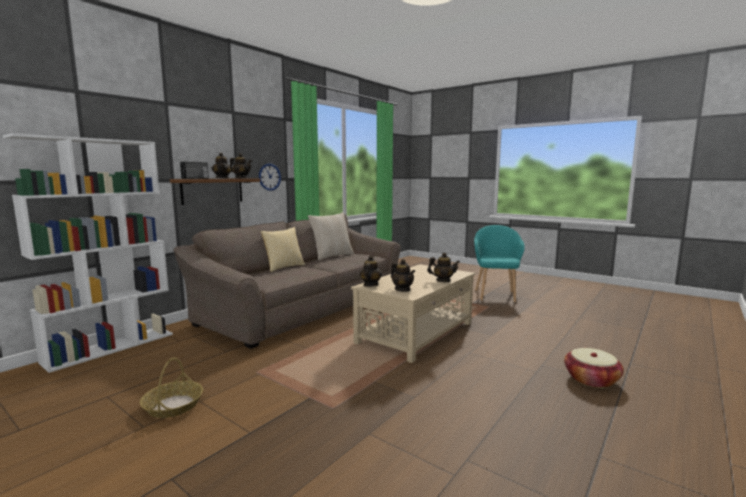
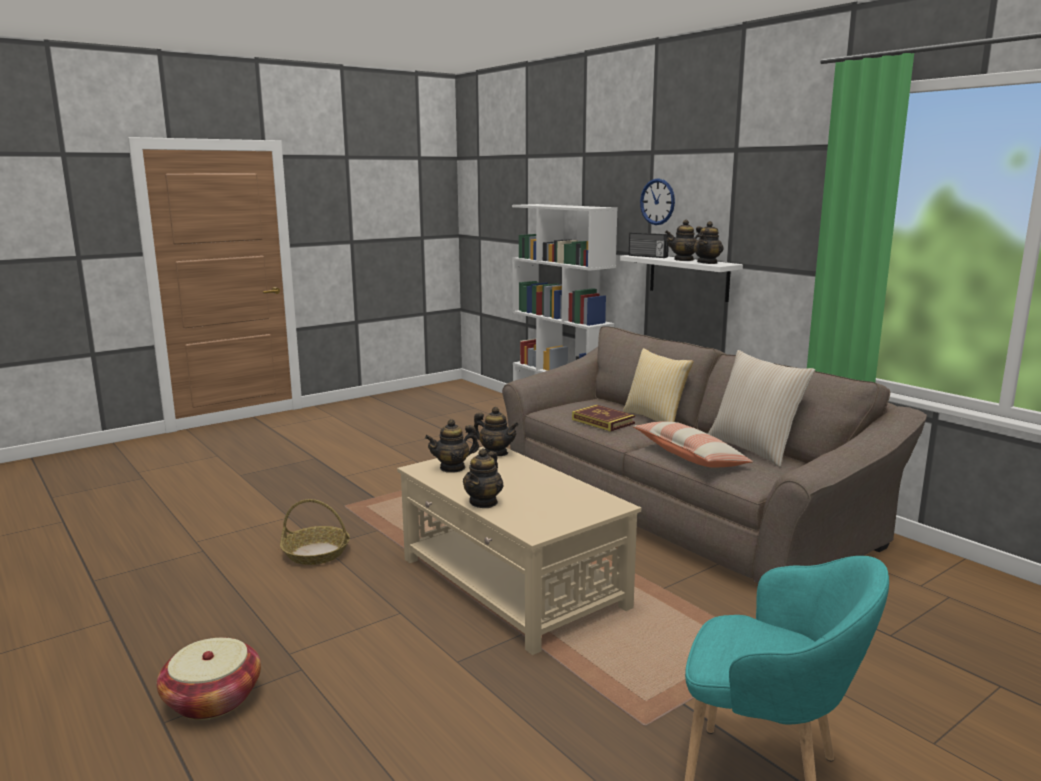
camera: 105 degrees right, 5 degrees up
basket [140,357,203,418] -> basket moved to [280,499,350,565]
brown shelf [170,178,260,205] -> white shelf [620,255,743,302]
wall clock [259,163,281,191] -> wall clock moved to [640,178,675,225]
none -> book [572,405,635,432]
none -> pillow [633,422,753,468]

